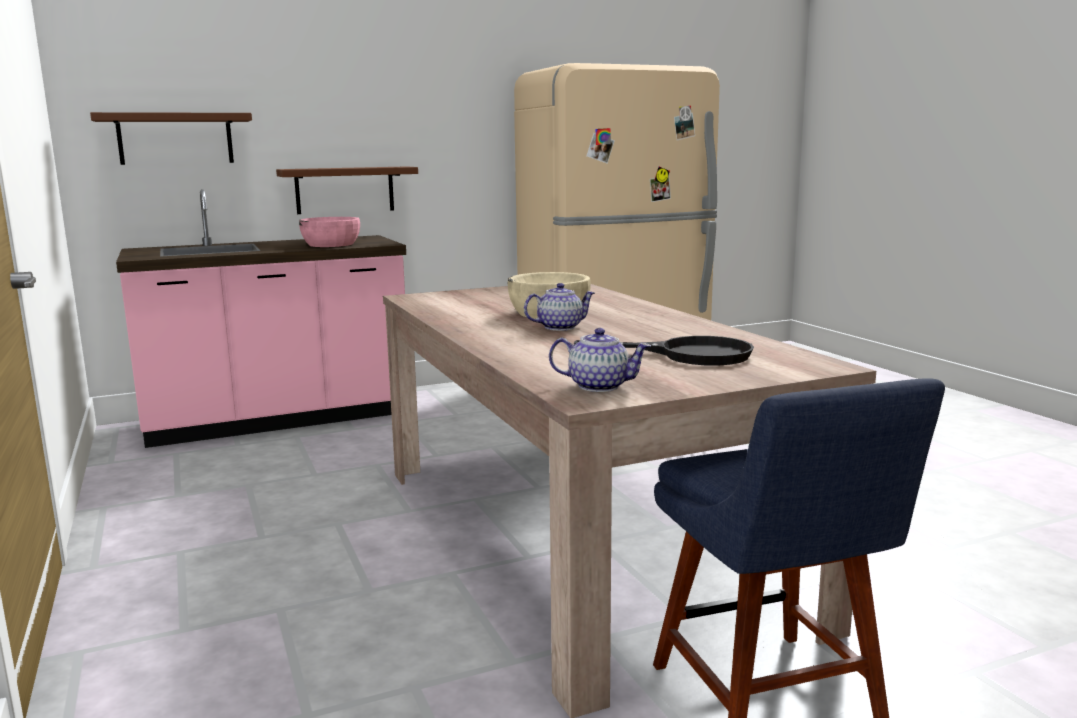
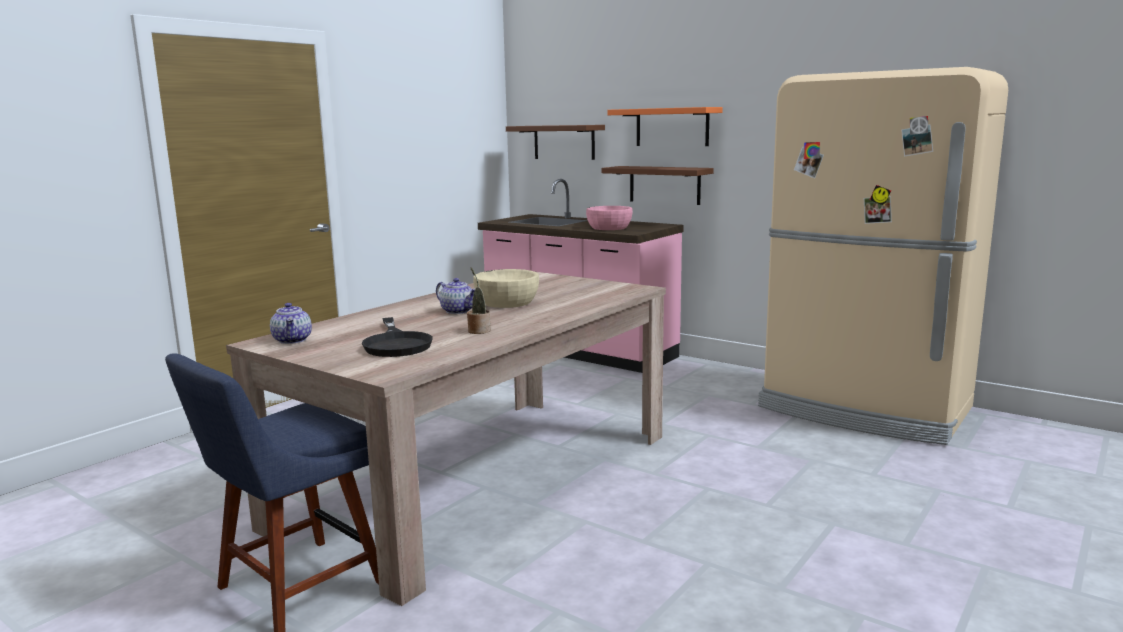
camera: 60 degrees right, 0 degrees up
none -> potted plant [467,268,491,334]
none -> orange shelf [607,107,723,146]

